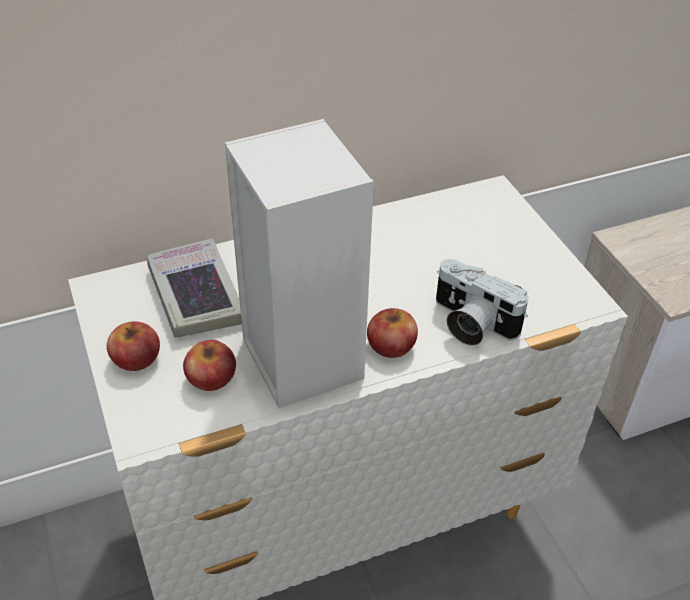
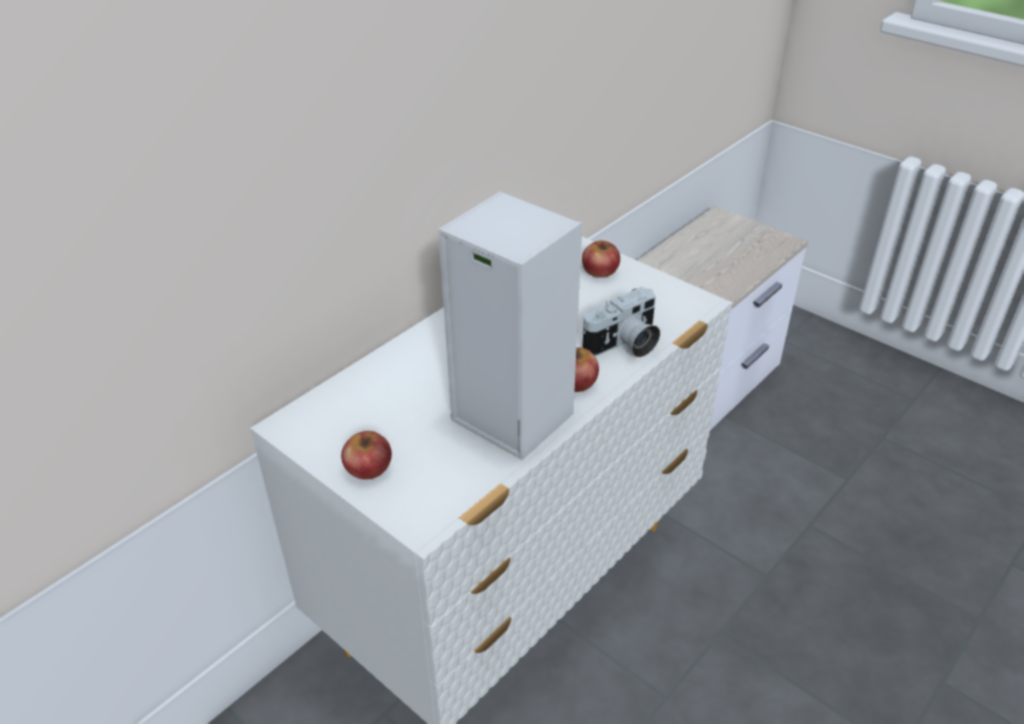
camera: 25 degrees left, 5 degrees down
book [147,238,242,337] -> none
apple [183,340,236,391] -> apple moved to [582,241,620,278]
camera [436,259,529,346] -> camera turned 45 degrees counterclockwise [582,287,660,357]

